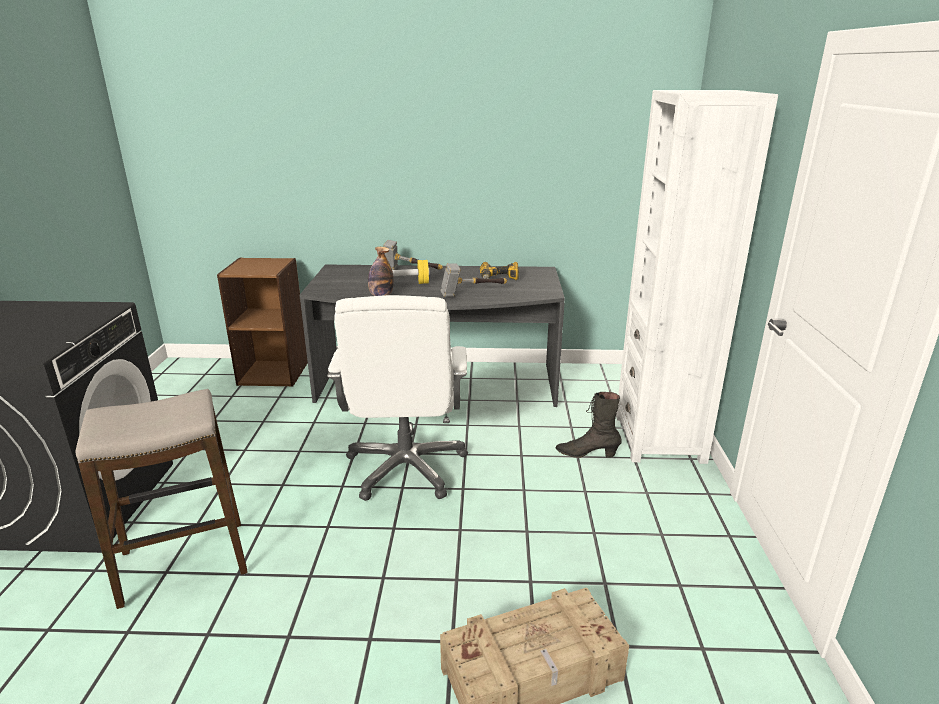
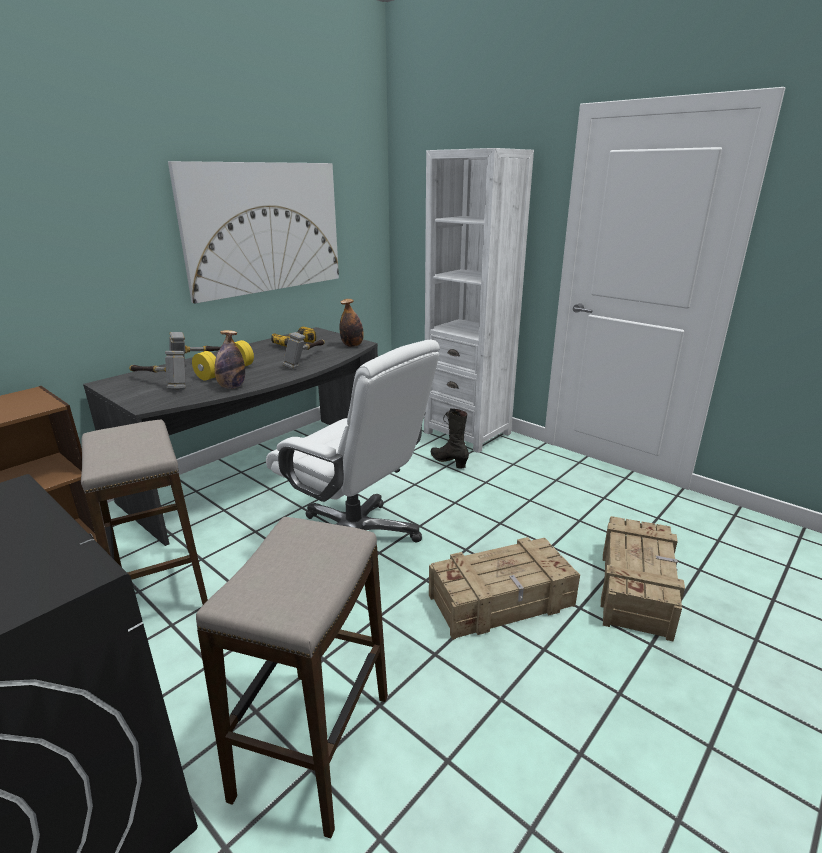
camera: 50 degrees left, 0 degrees up
black boot [555,392,621,458] -> black boot turned 90 degrees clockwise [431,408,469,469]
none -> stool [81,419,208,605]
none -> hammer [129,351,186,389]
none -> picture [168,161,339,304]
none -> bottle [339,299,364,347]
none -> crate [429,537,580,640]

